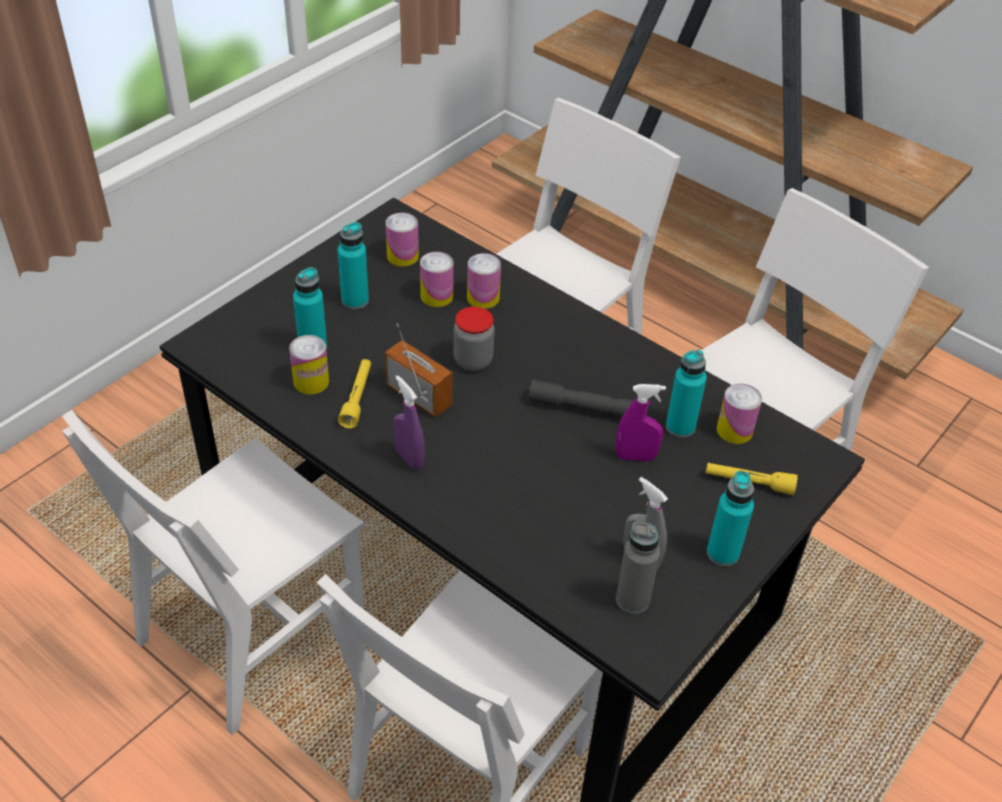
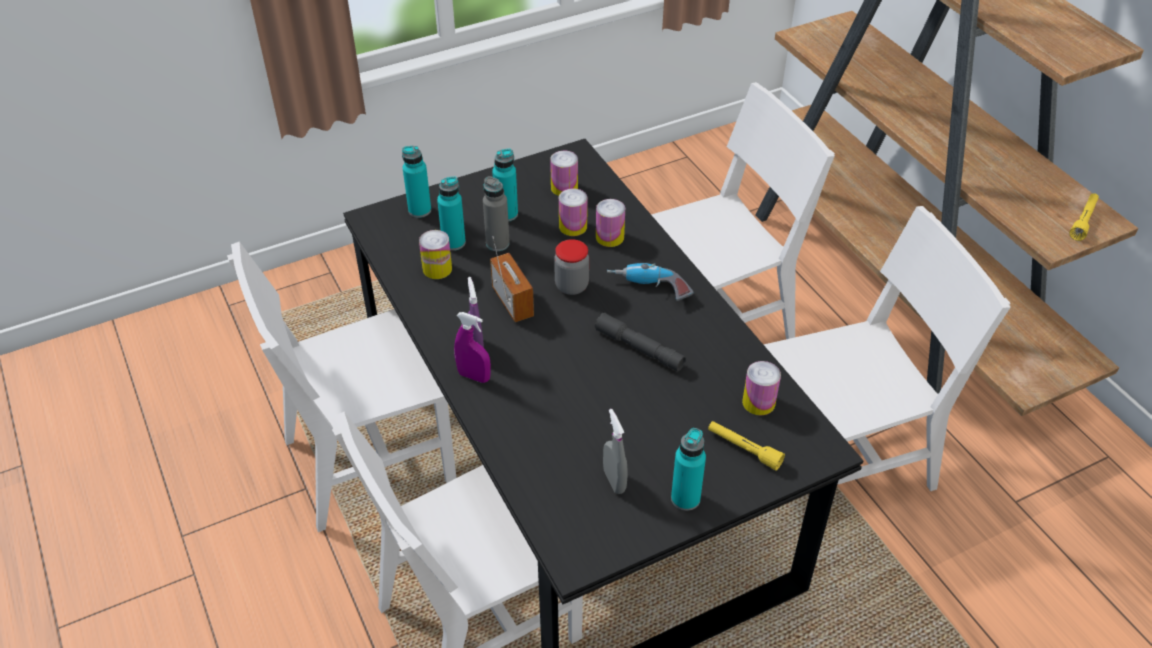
camera: 25 degrees right, 0 degrees up
yellow flashlight [338,359,371,429] -> yellow flashlight moved to [1069,193,1099,241]
purple spray bottle [616,384,666,461] -> purple spray bottle moved to [454,312,491,383]
grey bottle [616,521,660,614] -> grey bottle moved to [483,176,510,251]
turquoise bottle [666,349,707,438] -> turquoise bottle moved to [402,146,431,218]
none -> power drill [607,263,693,301]

